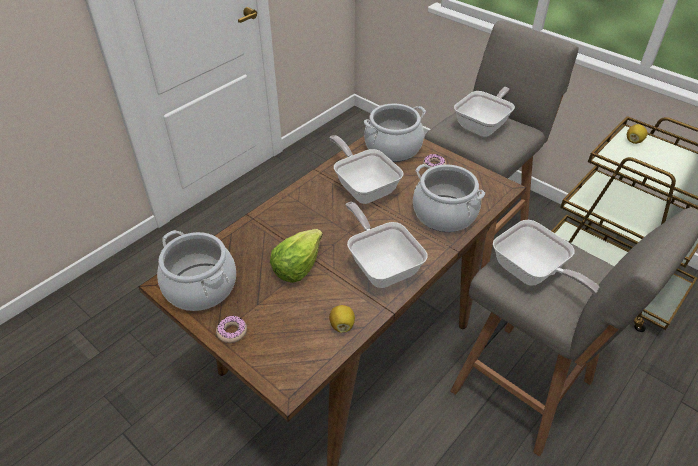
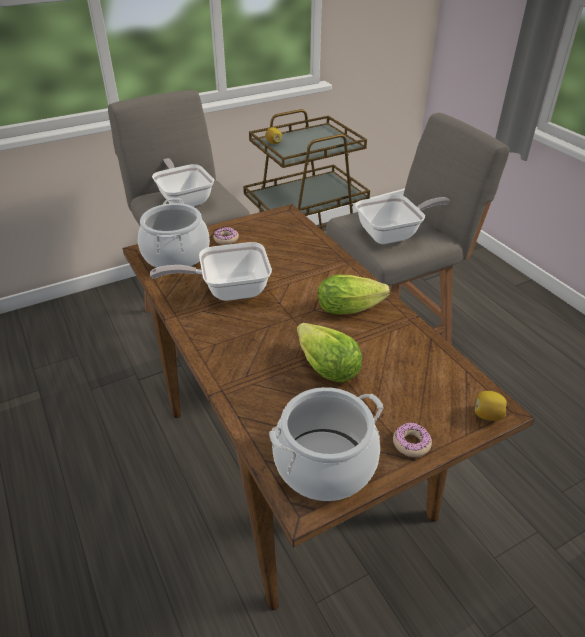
camera: 70 degrees left, 5 degrees down
lemon [329,305,355,333] -> lemon moved to [475,391,507,421]
frying pan [345,202,427,288] -> lettuce [318,275,390,314]
cooking pot [413,164,485,232] -> none

